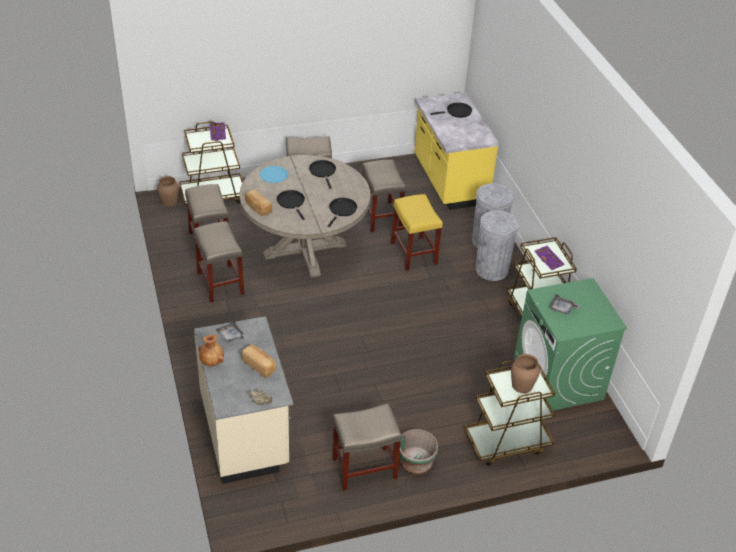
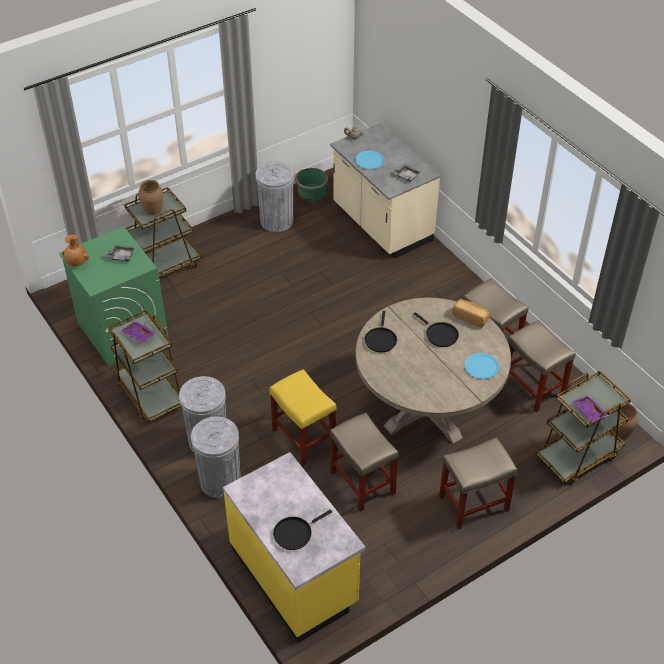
camera: 165 degrees right, 5 degrees up
brown vase [198,334,224,366] -> brown vase moved to [62,235,89,266]
bread [241,345,276,378] -> blue plate [355,151,385,169]
black frying pan [309,160,336,189] -> none
beige stool [332,403,402,491] -> grey trash can [256,161,294,232]
green planter [399,429,439,474] -> green planter moved to [295,168,328,202]

